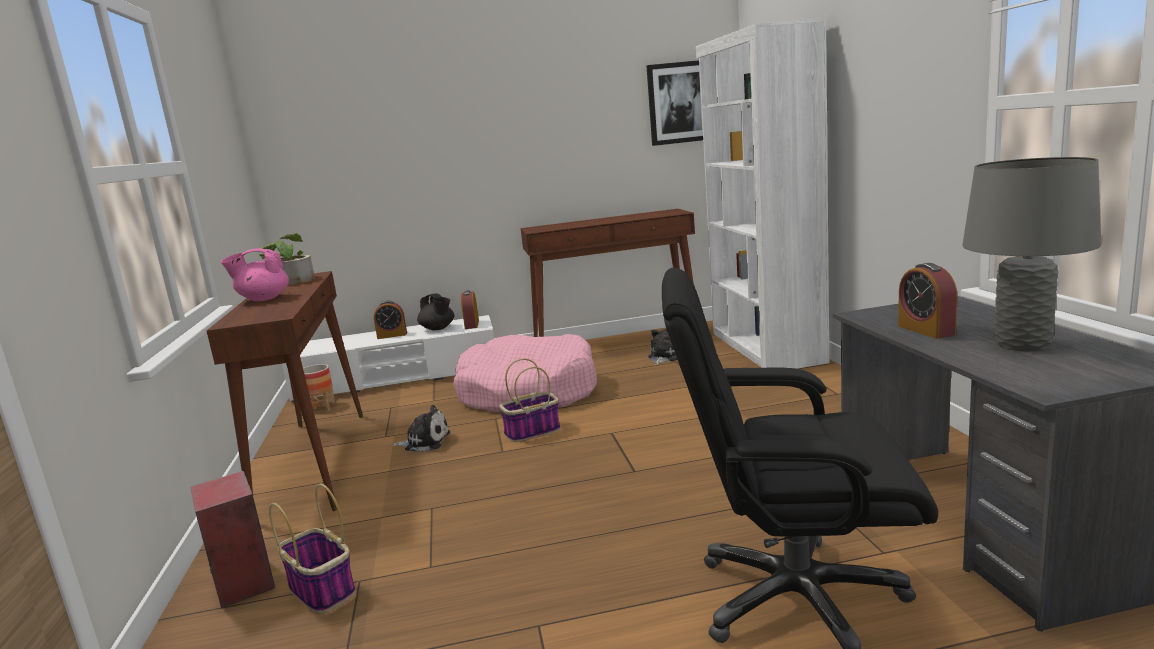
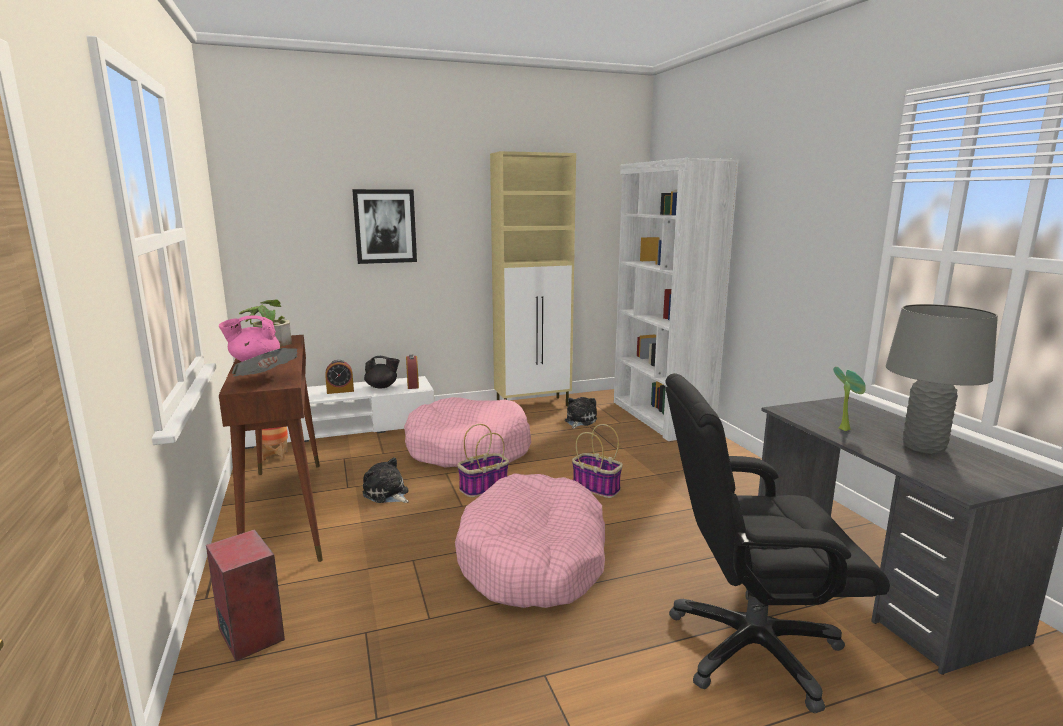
camera: 10 degrees left, 0 degrees up
basket [269,484,356,614] -> basket moved to [572,424,623,498]
plush toy [392,405,450,452] -> plush toy turned 135 degrees counterclockwise [363,458,409,503]
black teapot [417,293,454,330] -> black teapot turned 45 degrees counterclockwise [364,356,400,388]
brown console table [521,209,695,337] -> beige cabinet [490,151,576,406]
picture [646,60,703,146] -> picture moved to [352,189,417,264]
alarm clock [898,263,957,339] -> potted plant [833,367,866,431]
none -> newspaper [232,348,298,376]
none -> pink dog bed [455,473,605,608]

